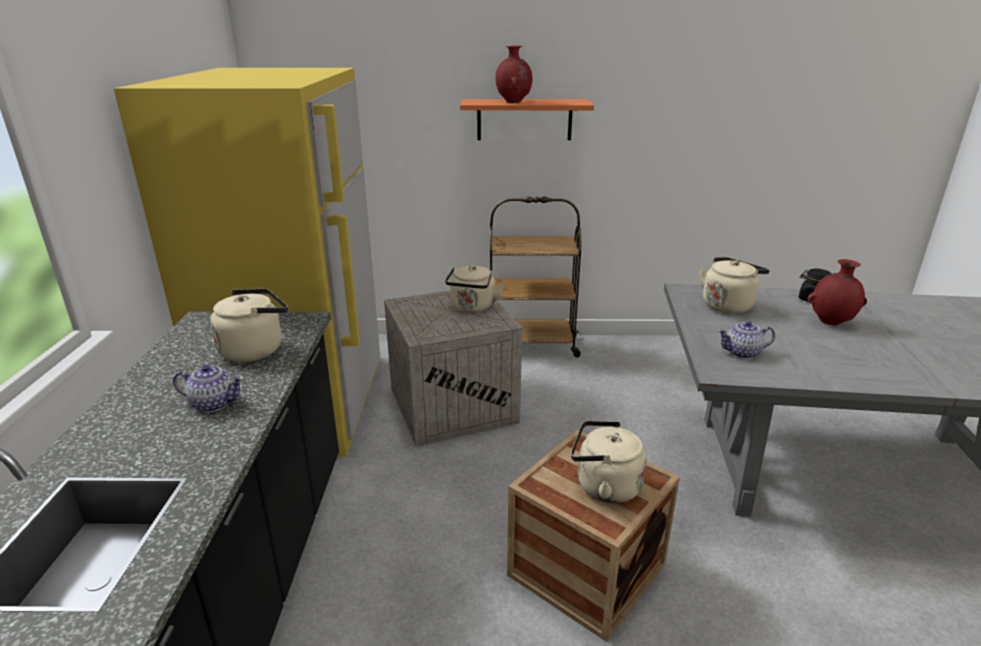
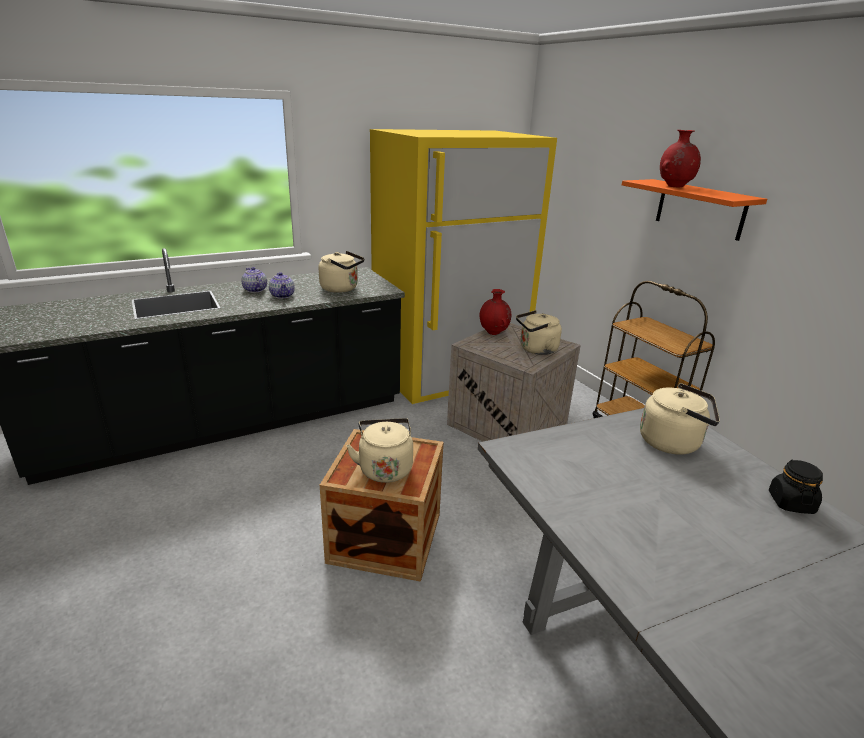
camera: 60 degrees right, 0 degrees up
teapot [718,321,775,359] -> teapot moved to [241,267,267,293]
red vase [807,259,867,326] -> red vase moved to [479,289,511,335]

